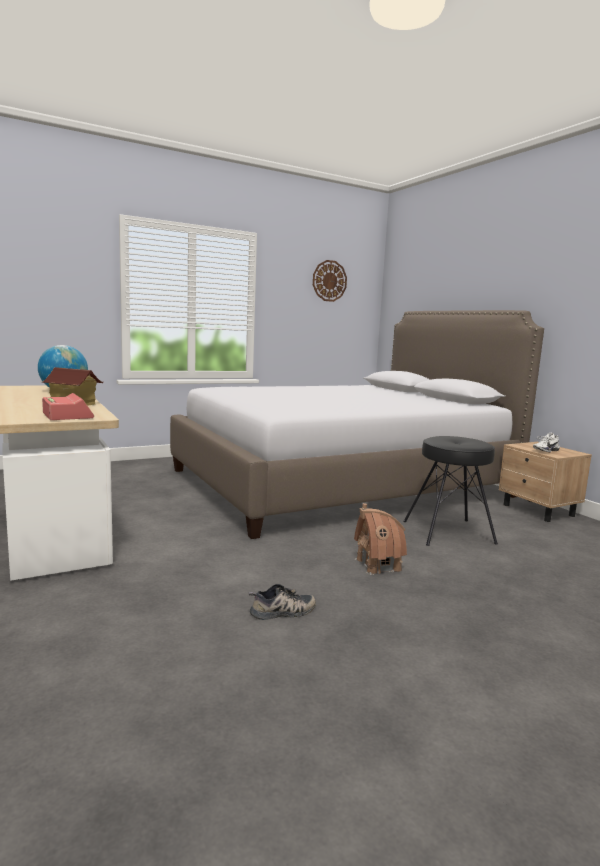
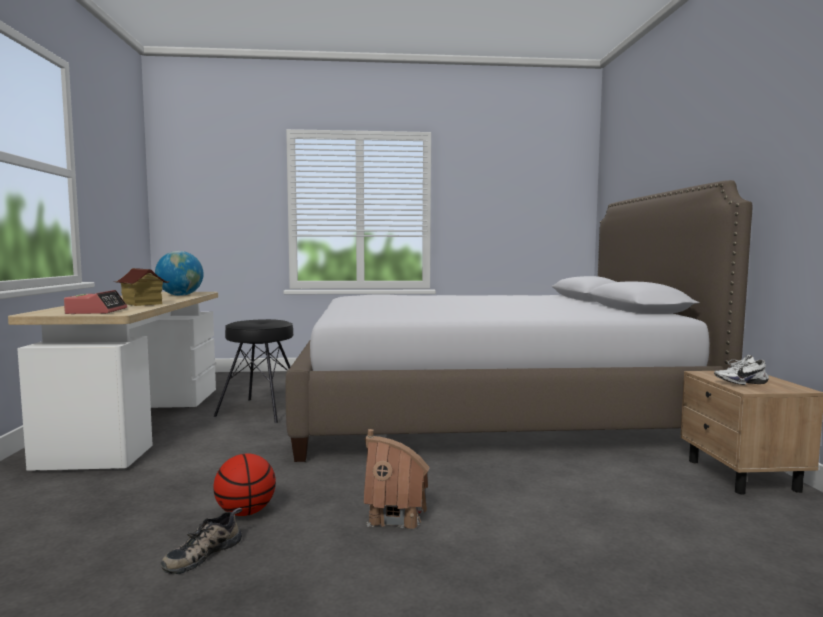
camera: 25 degrees right, 5 degrees down
shoe [248,584,316,620] -> shoe turned 120 degrees clockwise [161,508,242,574]
wall clock [313,260,347,302] -> none
black stool [403,436,498,546] -> black stool moved to [214,319,293,423]
none -> basketball [213,454,276,516]

